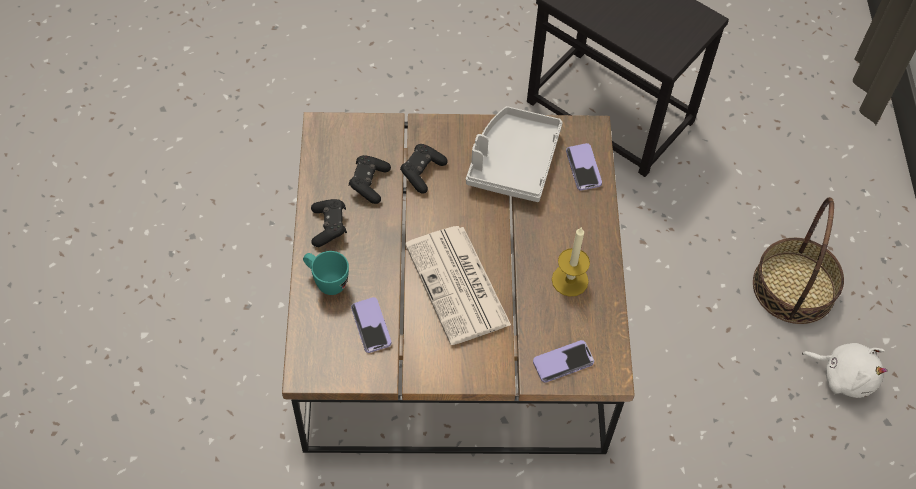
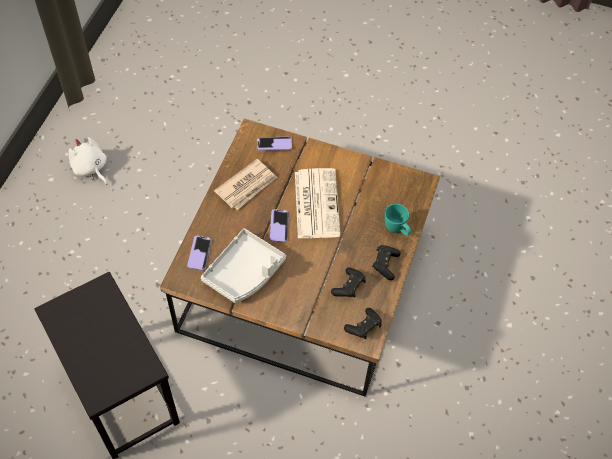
camera: 160 degrees left, 0 degrees up
phone [351,297,392,353] -> phone moved to [270,209,289,242]
black game controller [400,144,448,194] -> black game controller moved to [344,308,382,339]
candle [552,228,590,297] -> newspaper [214,159,277,210]
basket [753,197,844,324] -> none

